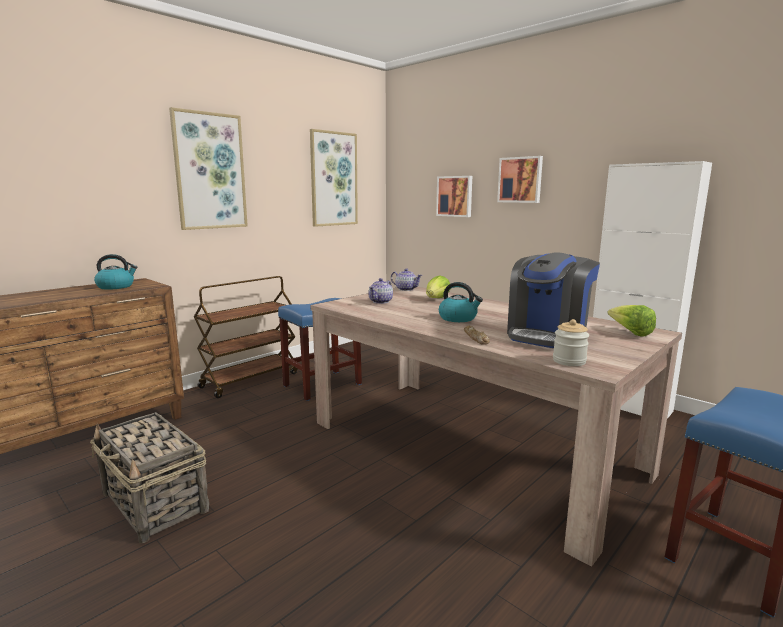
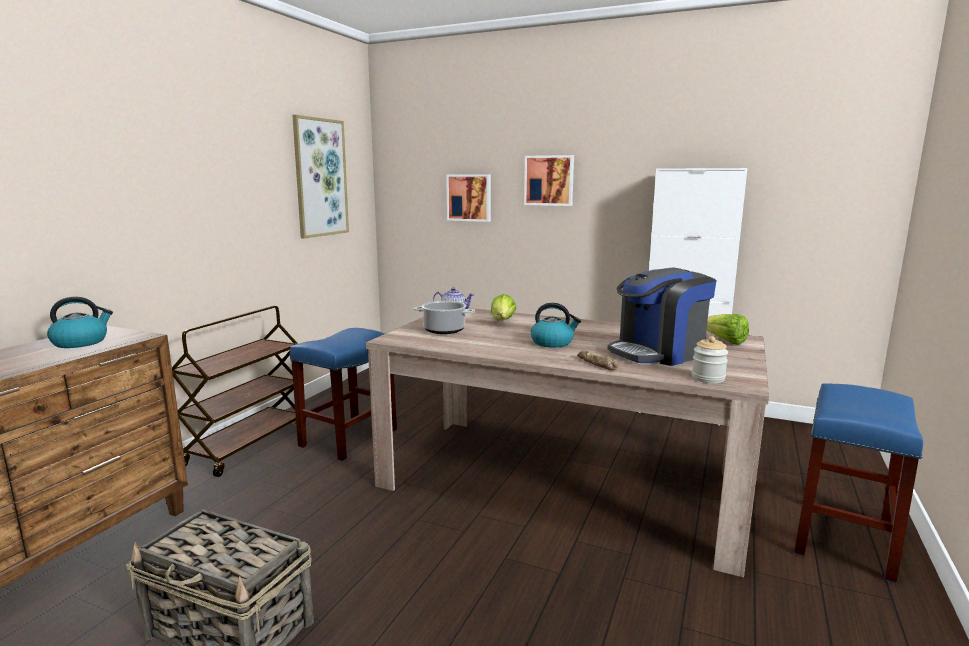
camera: 20 degrees left, 0 degrees up
picture [169,107,248,230] -> none
teapot [368,278,393,304] -> cooking pot [414,301,475,334]
coffee machine [507,252,600,348] -> coffee machine turned 45 degrees clockwise [608,268,716,366]

